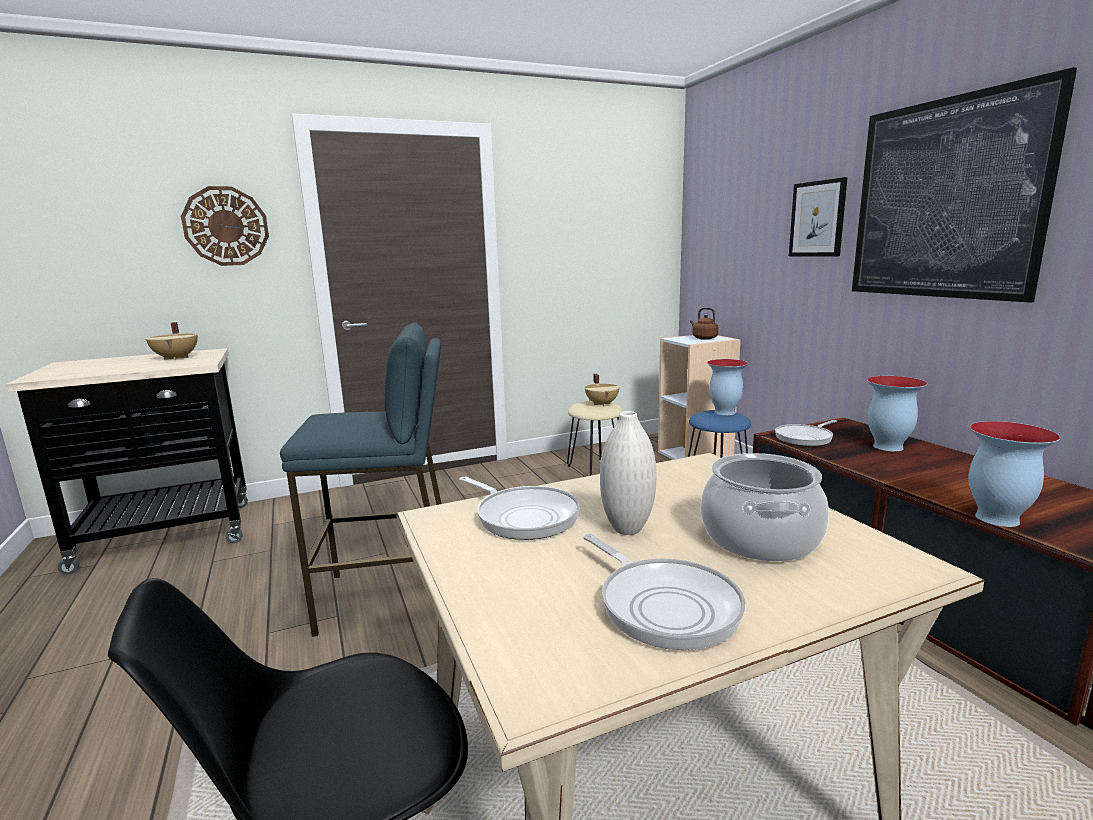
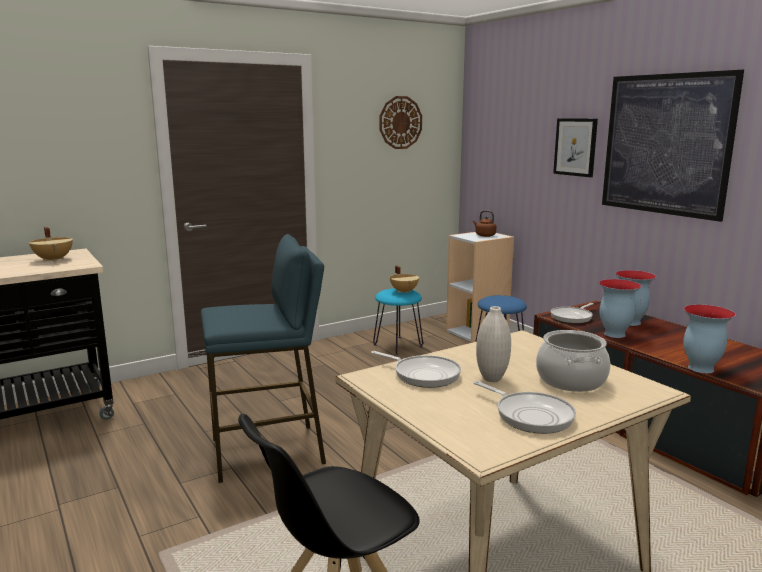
camera: 10 degrees left, 0 degrees up
wall clock [181,186,269,266] -> wall clock moved to [380,96,422,149]
beige stool [567,401,623,476] -> turquoise stool [373,288,423,355]
vase [707,359,748,415] -> vase moved to [599,279,642,338]

